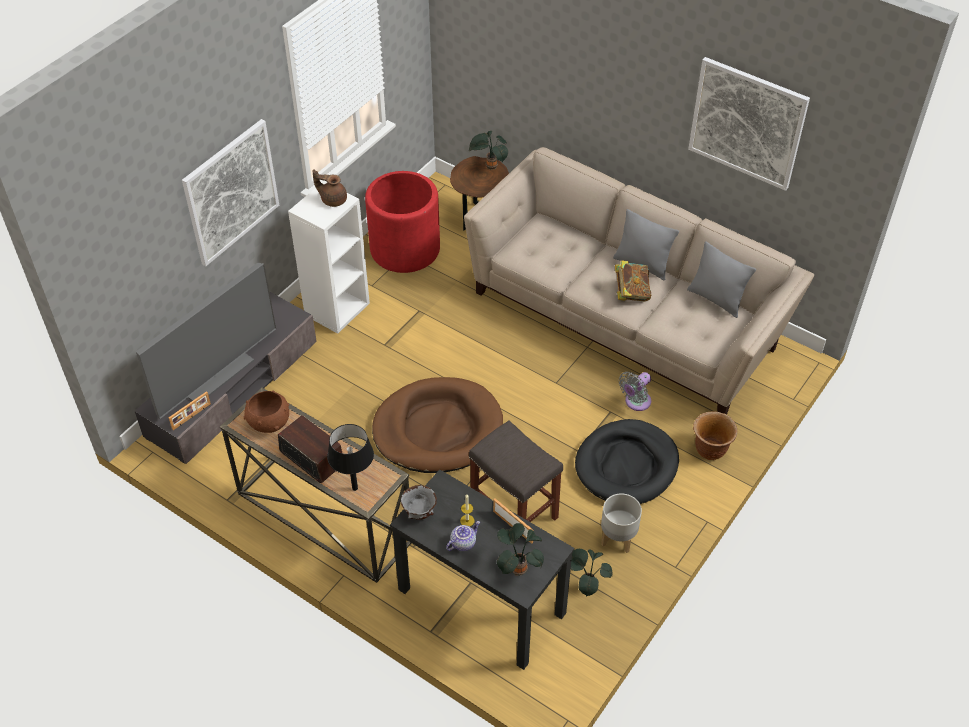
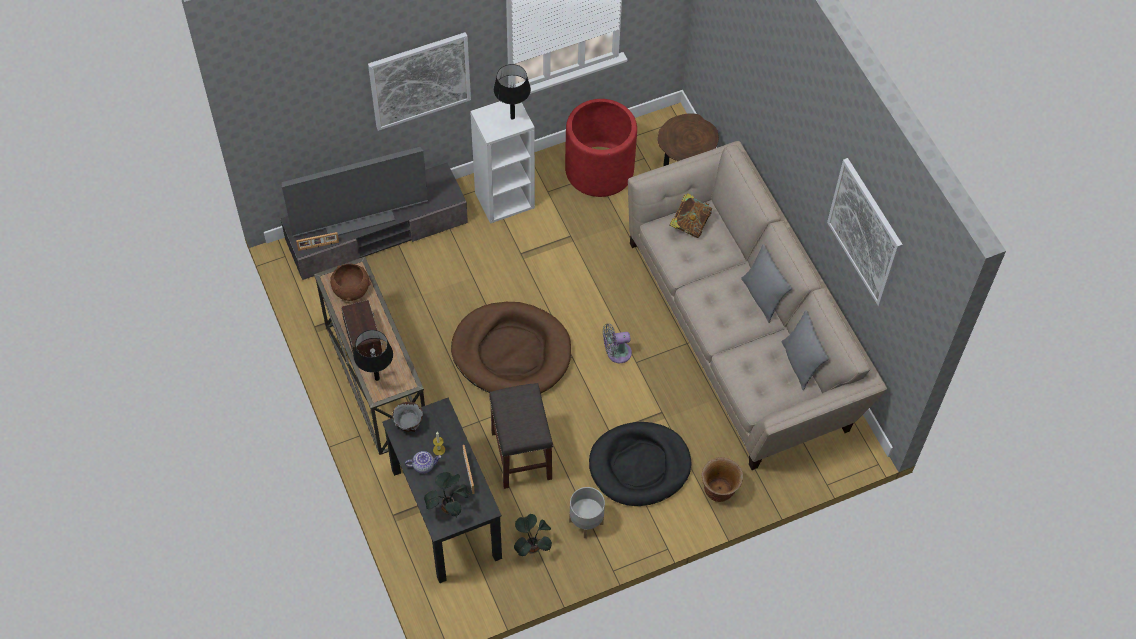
camera: 30 degrees right, 10 degrees up
brown teapot [312,169,347,207] -> black table lamp [494,64,531,120]
potted plant [468,131,508,170] -> none
book [615,260,651,301] -> book moved to [670,193,712,238]
grey fan [619,371,651,411] -> grey fan moved to [603,324,632,363]

